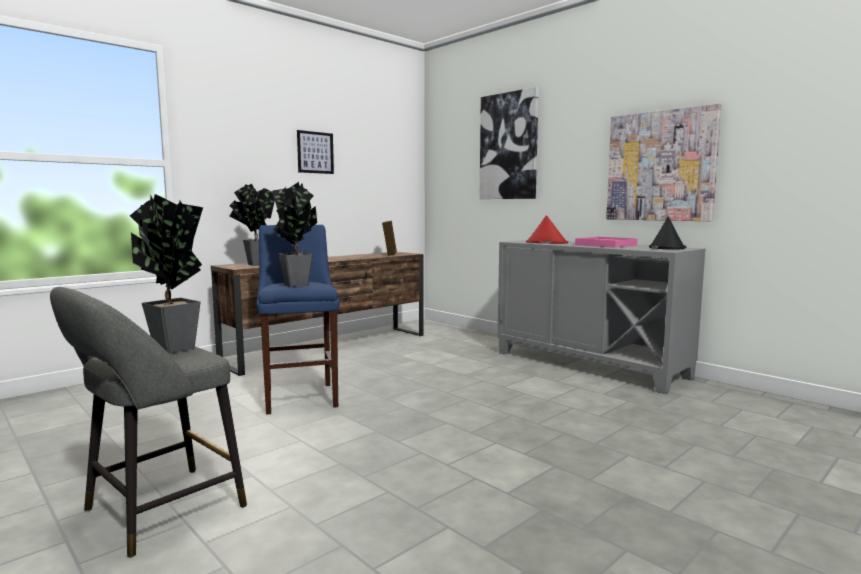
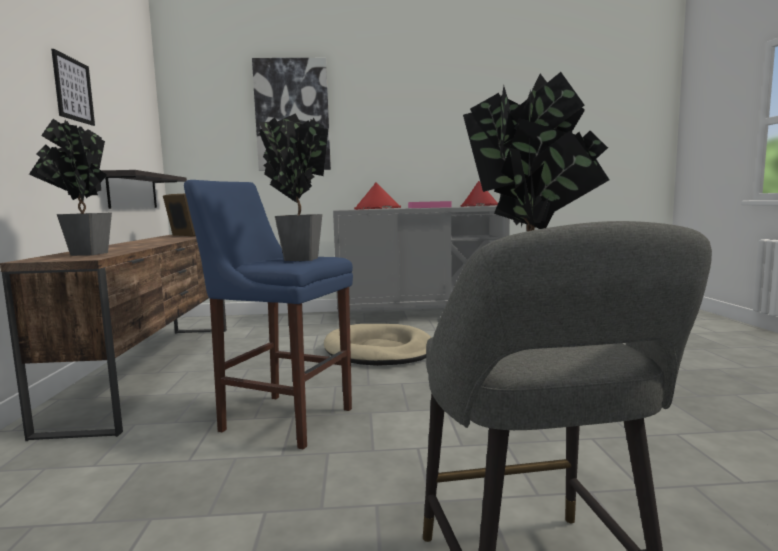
camera: 50 degrees left, 0 degrees up
picture [606,103,722,221] -> none
black hat [649,217,686,250] -> red hat [461,181,498,207]
none -> shelf [101,170,187,209]
none -> beige dog bed [324,324,432,366]

